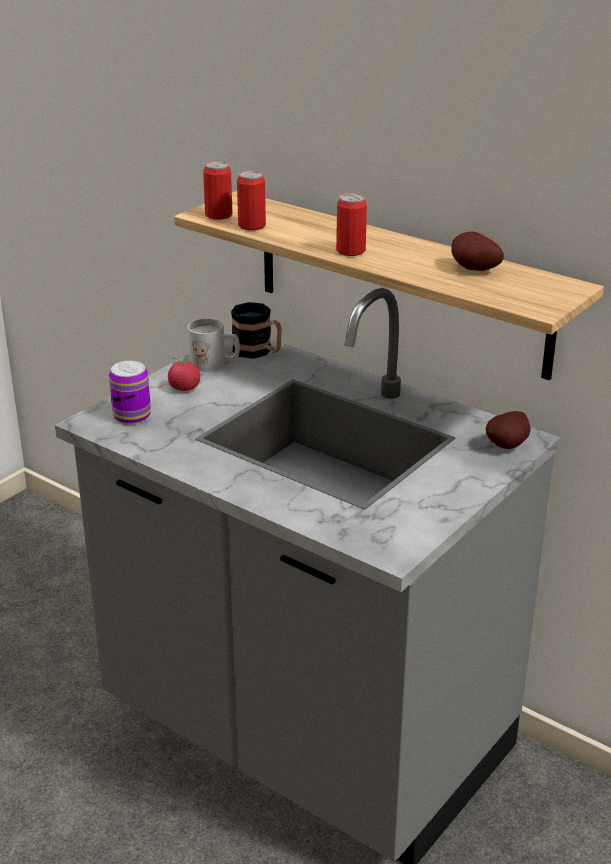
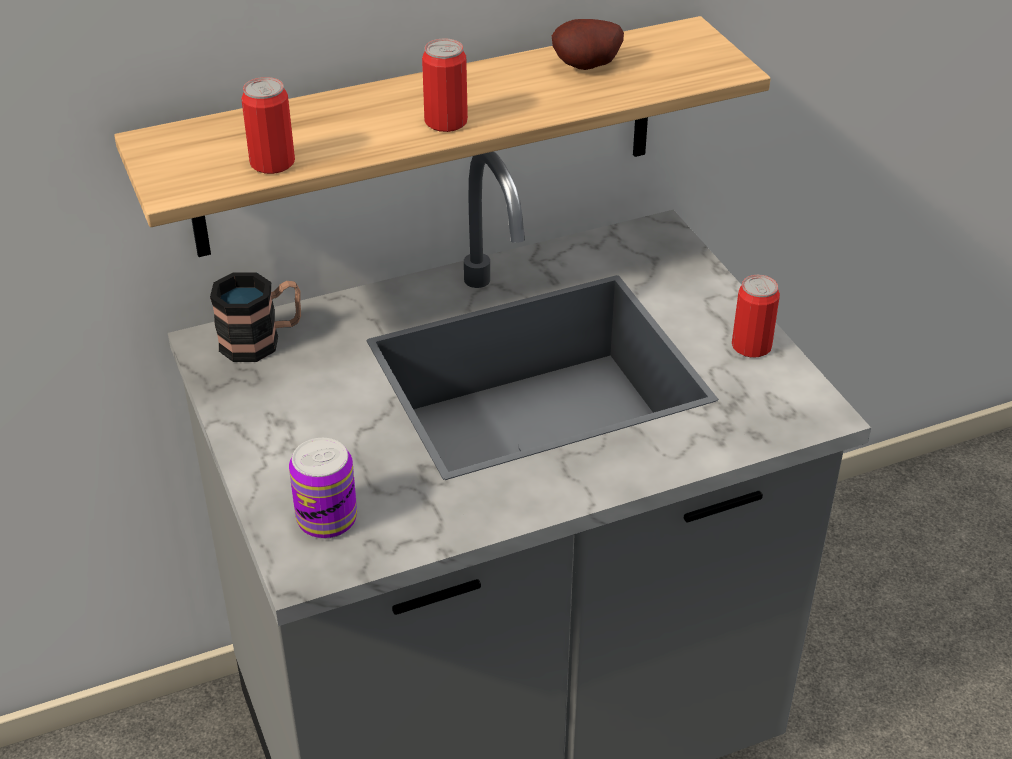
camera: 60 degrees left, 10 degrees up
tomato [168,355,200,391] -> none
white mug [188,319,240,372] -> none
can [203,161,233,220] -> can moved to [732,275,780,358]
potato [486,411,530,449] -> none

